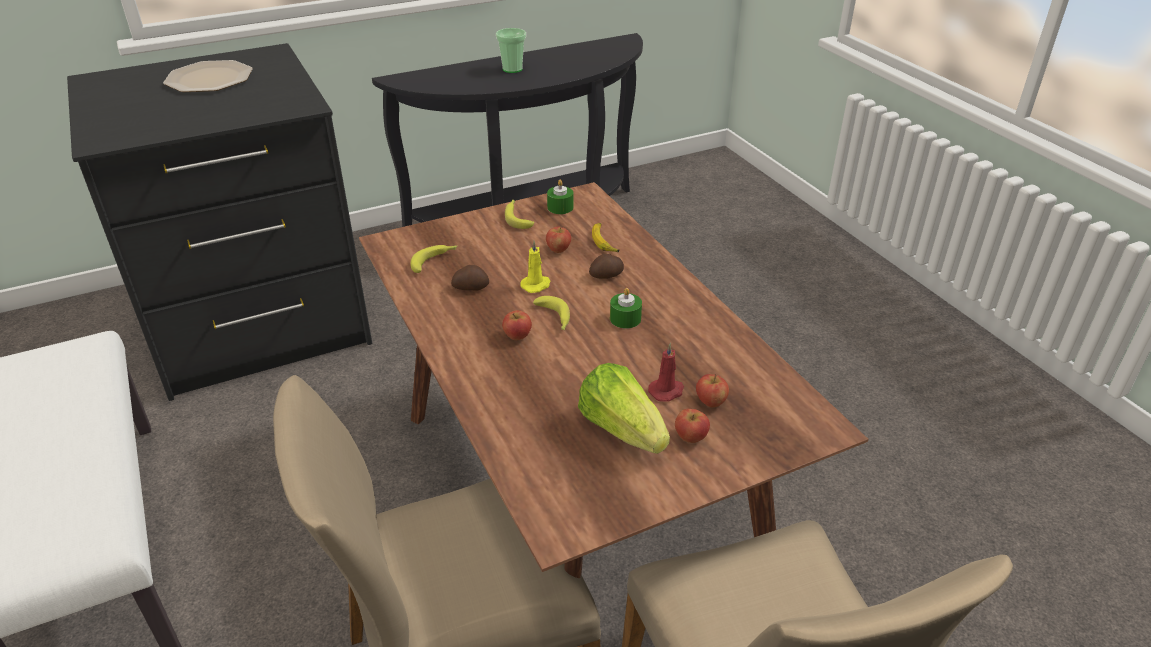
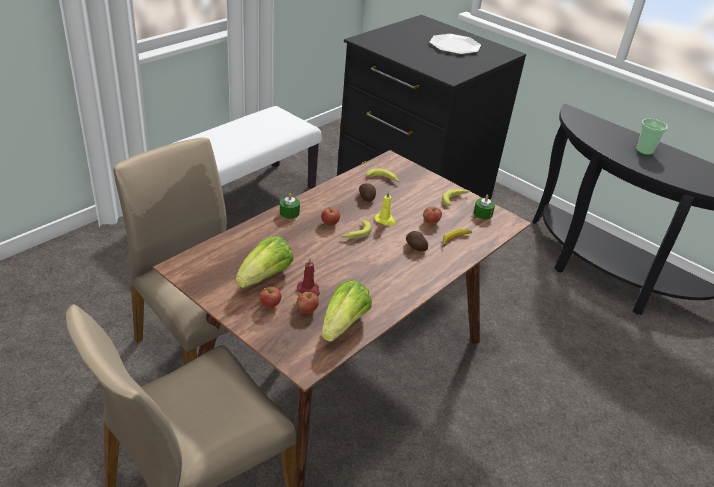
camera: 65 degrees right, 0 degrees up
green candle [610,288,642,329] -> green candle moved to [280,193,300,219]
none -> lettuce [322,280,372,342]

